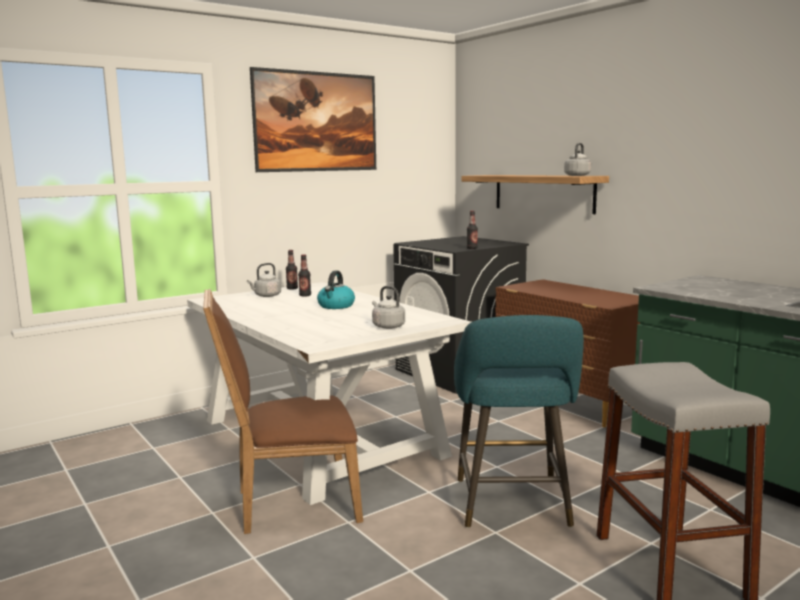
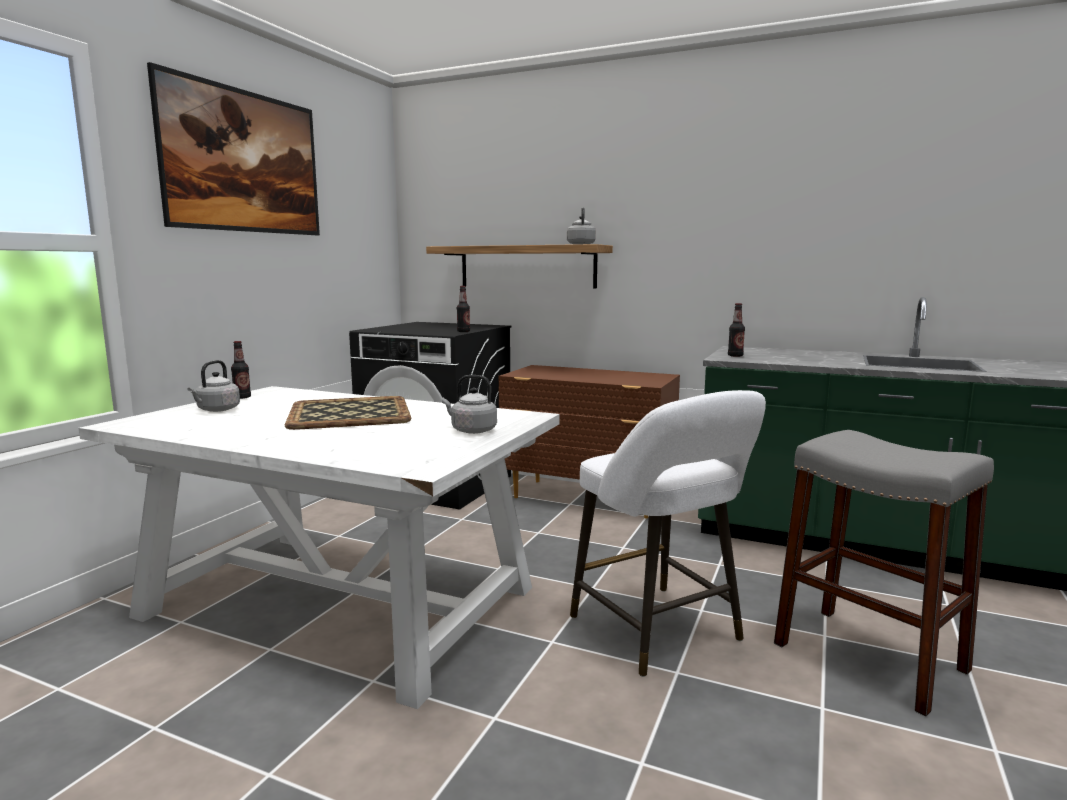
camera: 30 degrees left, 0 degrees up
brown chair [203,288,363,534] -> none
bottle [298,254,311,297] -> bottle moved to [728,303,745,357]
kettle [317,271,355,309] -> tray [285,396,411,430]
turquoise stool [454,315,584,528] -> white stool [570,390,766,677]

